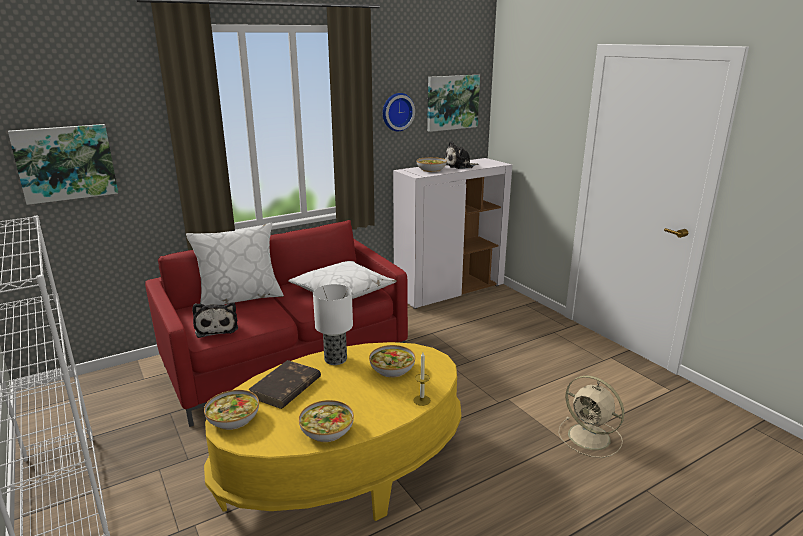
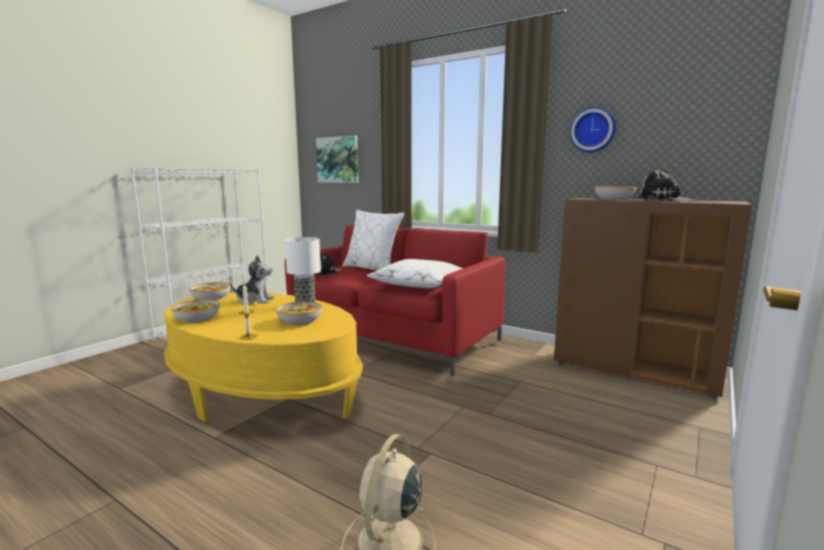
camera: 65 degrees right, 10 degrees down
brown book [248,360,321,409] -> plush toy [230,255,274,305]
white cabinet [393,158,512,309] -> brown cabinet [554,198,752,398]
picture [427,75,480,132] -> none

